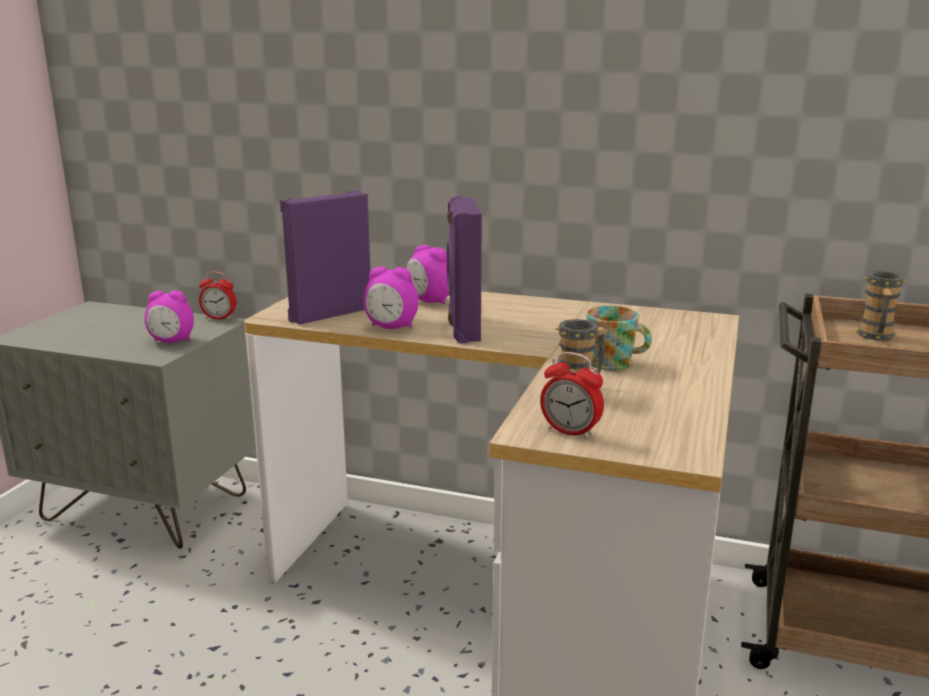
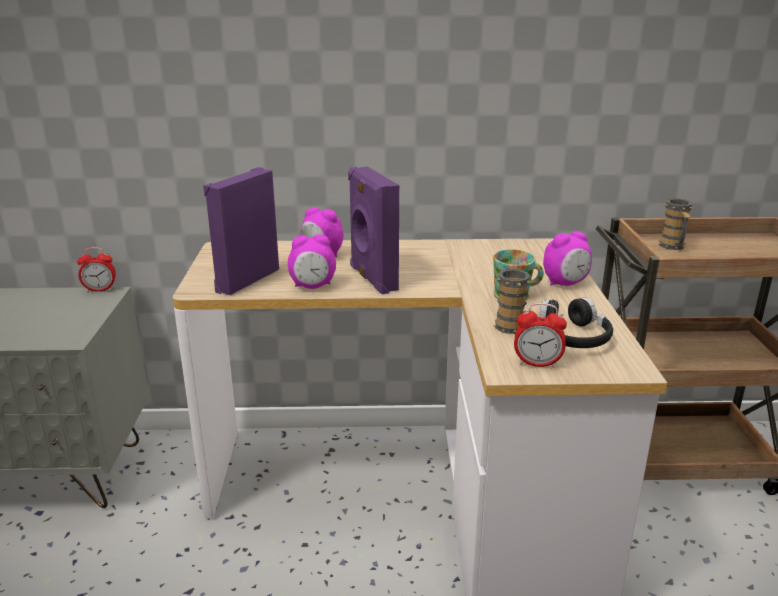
camera: 20 degrees left, 5 degrees up
alarm clock [145,290,194,343] -> alarm clock moved to [543,231,592,286]
none -> black headphones [539,298,613,348]

